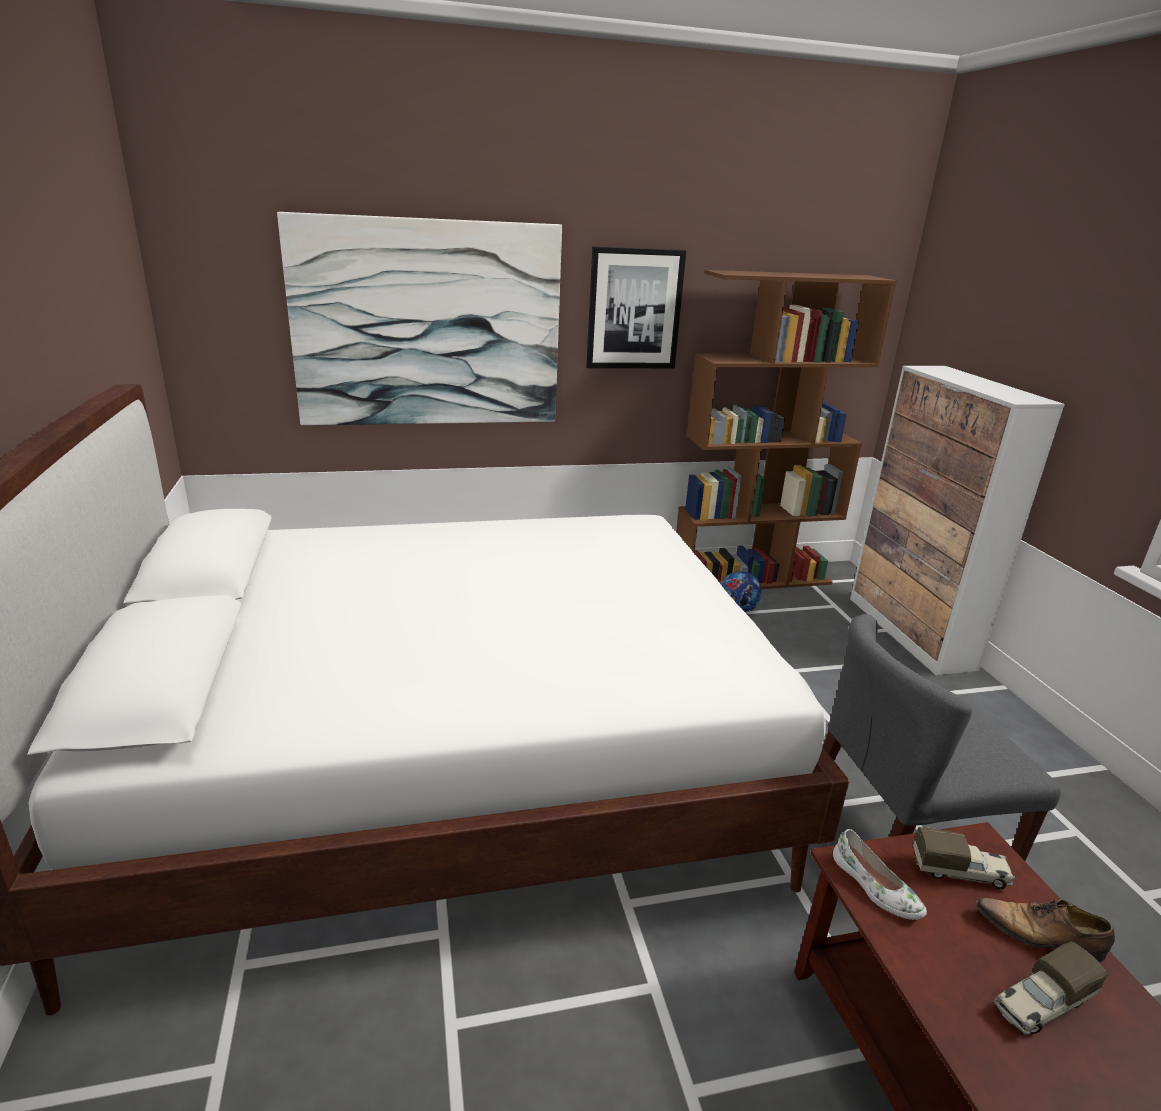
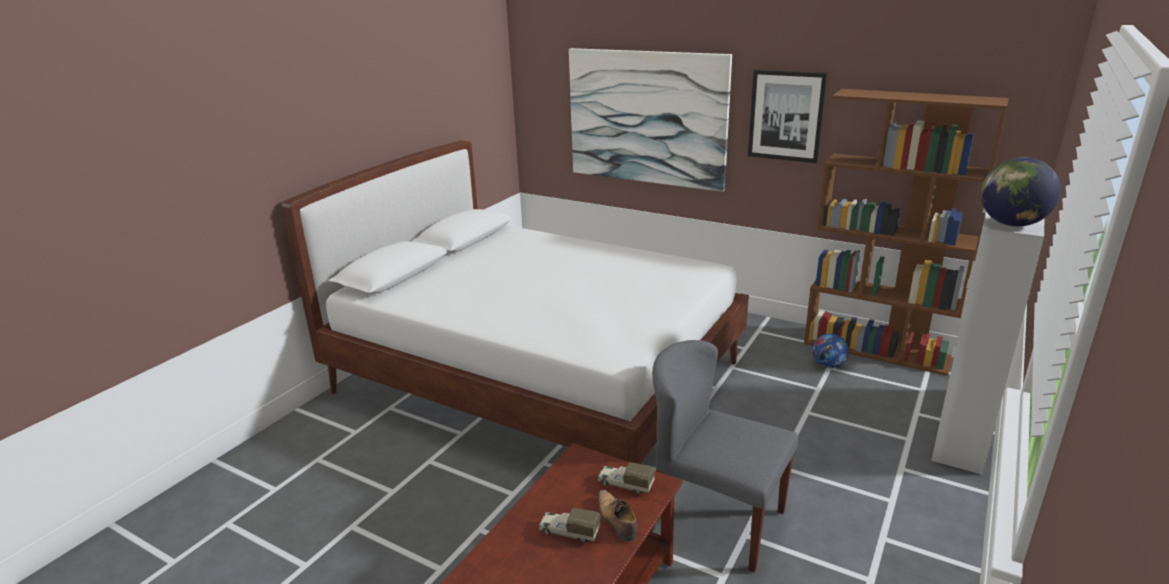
camera: 45 degrees right, 0 degrees up
white shoe [833,829,927,920] -> none
toy truck [913,827,1015,889] -> toy truck turned 150 degrees clockwise [598,462,655,494]
none -> globe [981,157,1061,227]

